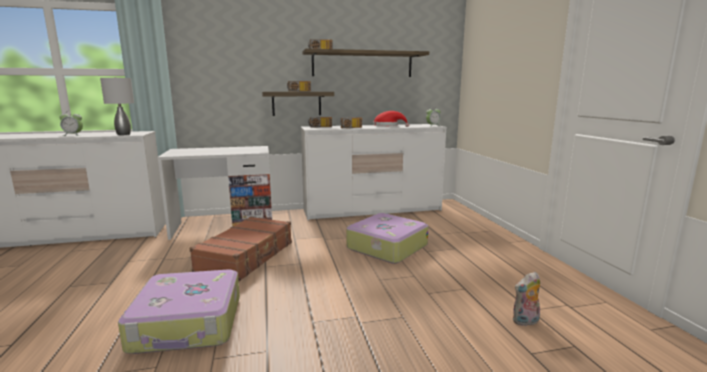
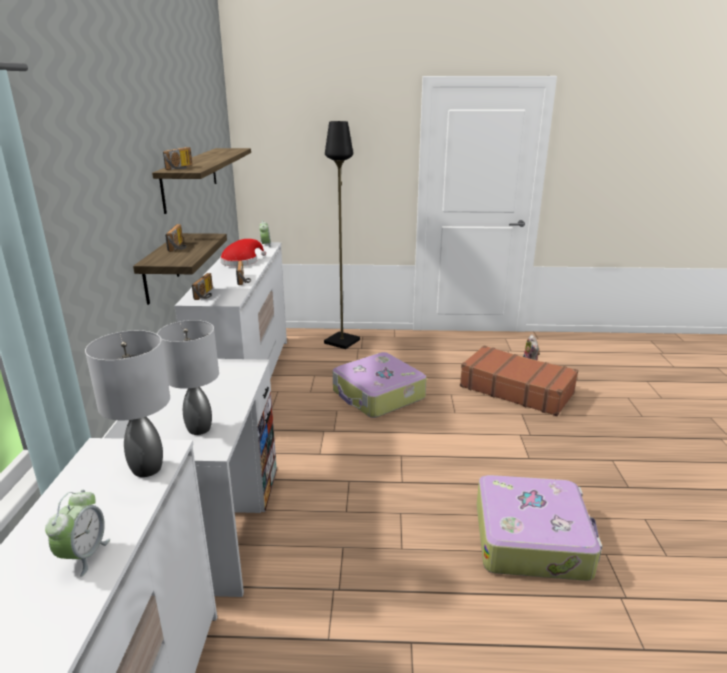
camera: 75 degrees left, 10 degrees up
brown suitcase [190,217,292,281] -> brown suitcase moved to [460,345,578,416]
none -> grey table lamp [157,320,219,435]
none -> black floor lamp [324,121,360,349]

